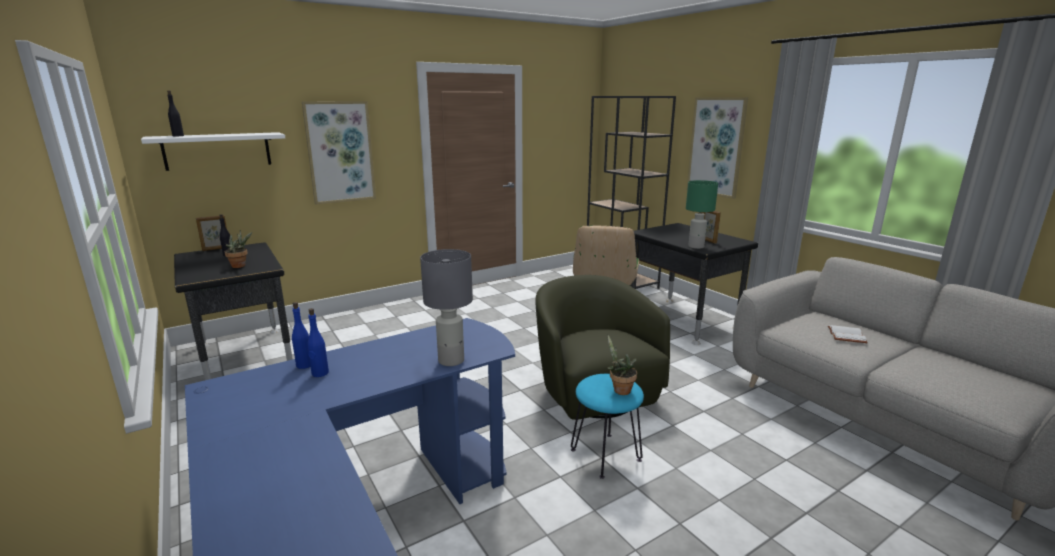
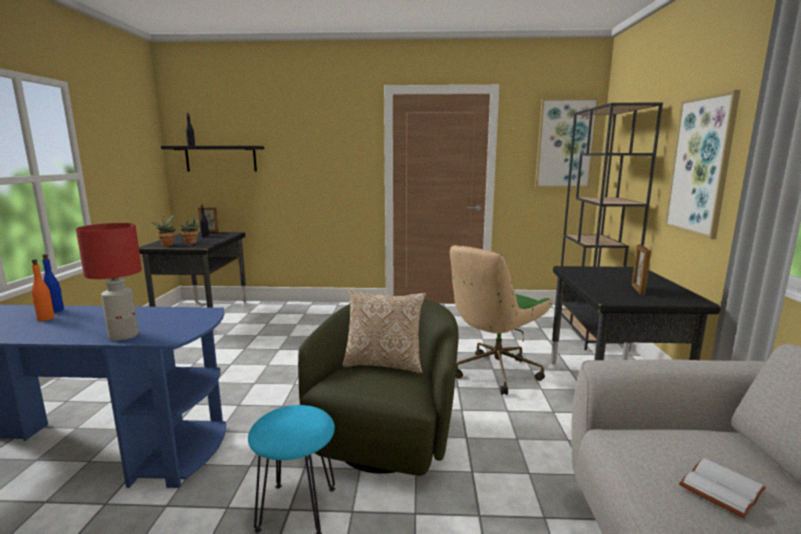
camera: 35 degrees right, 5 degrees down
white shelf [141,132,285,171] -> black shelf [161,146,264,172]
picture [302,101,376,204] -> picture moved to [535,98,599,188]
blue bottle [307,308,329,377] -> orange bottle [32,259,55,321]
grey table lamp [420,249,473,366] -> red table lamp [76,223,142,341]
potted plant [607,335,637,395] -> potted plant moved to [151,214,176,246]
green table lamp [686,180,718,249] -> none
none -> pillow [342,289,426,374]

